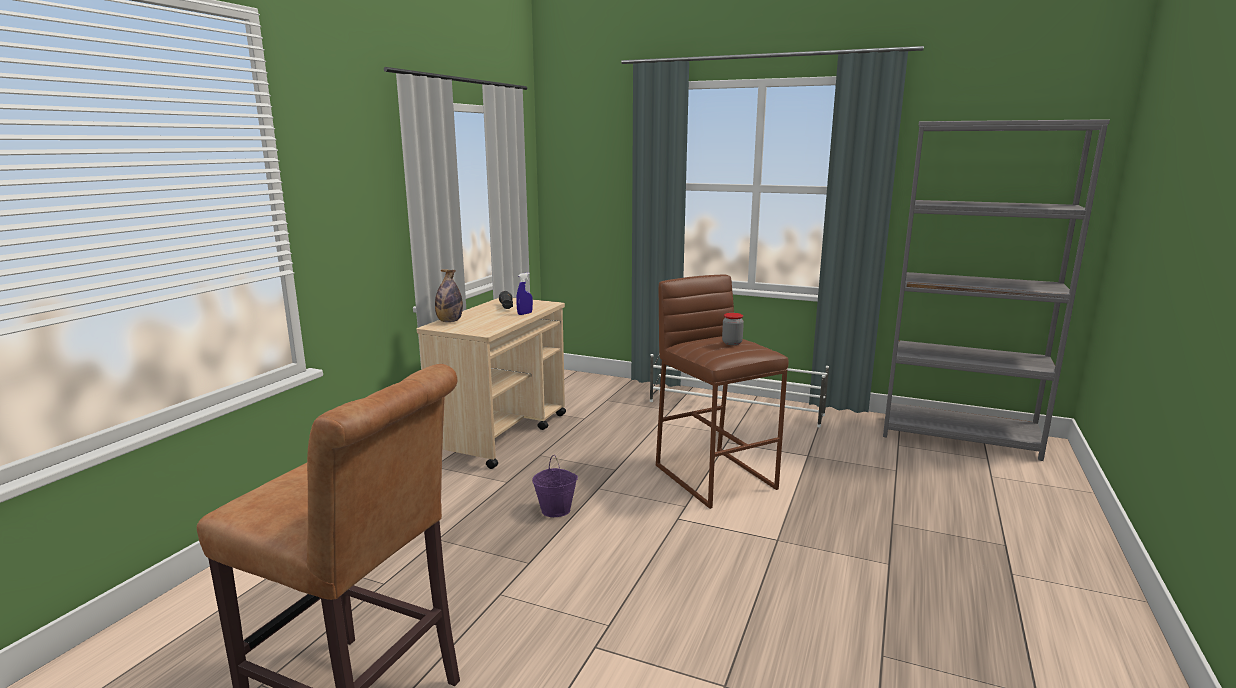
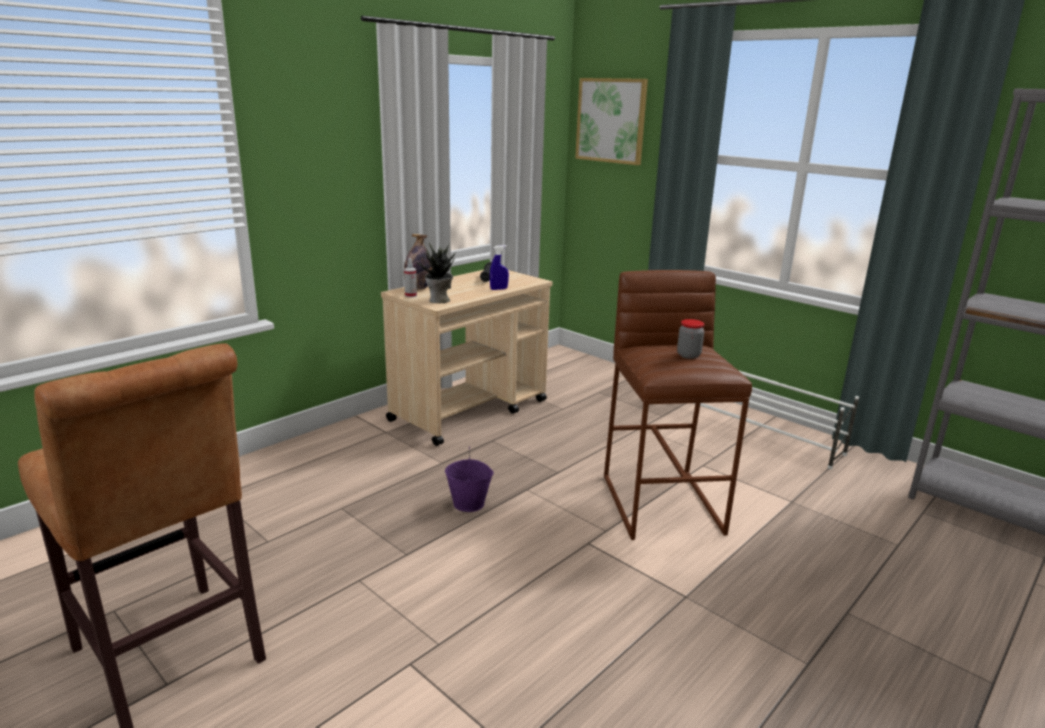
camera: 20 degrees right, 5 degrees up
none -> spray bottle [404,258,417,298]
none -> potted plant [415,243,455,303]
none -> picture [575,78,648,165]

